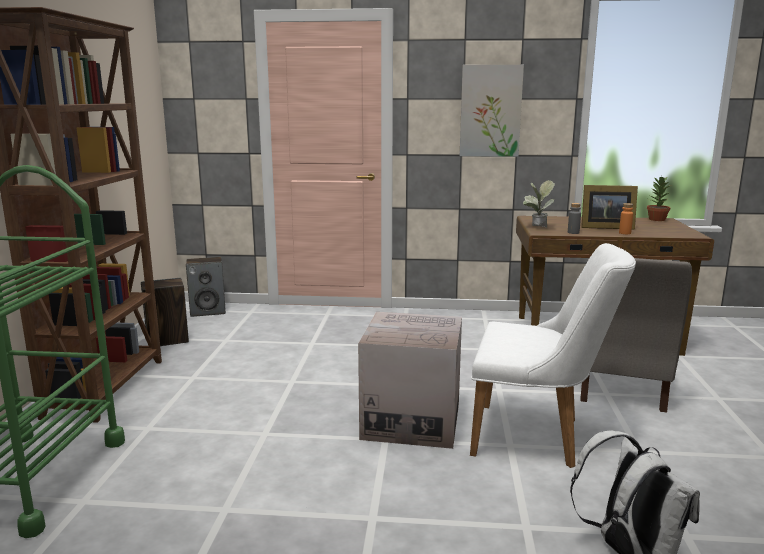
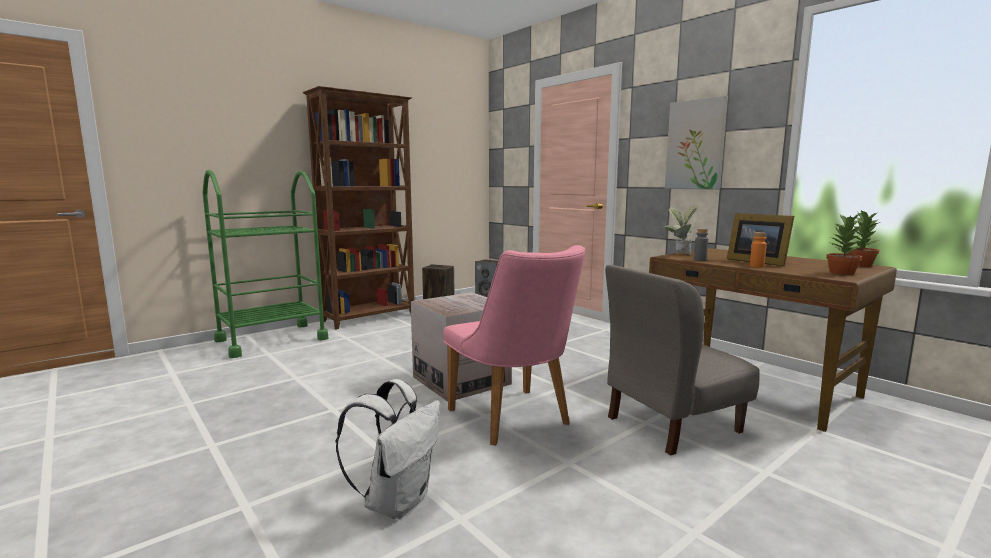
camera: 45 degrees right, 5 degrees down
white chair [470,243,636,468] -> pink chair [443,245,585,446]
none -> potted plant [826,212,862,275]

